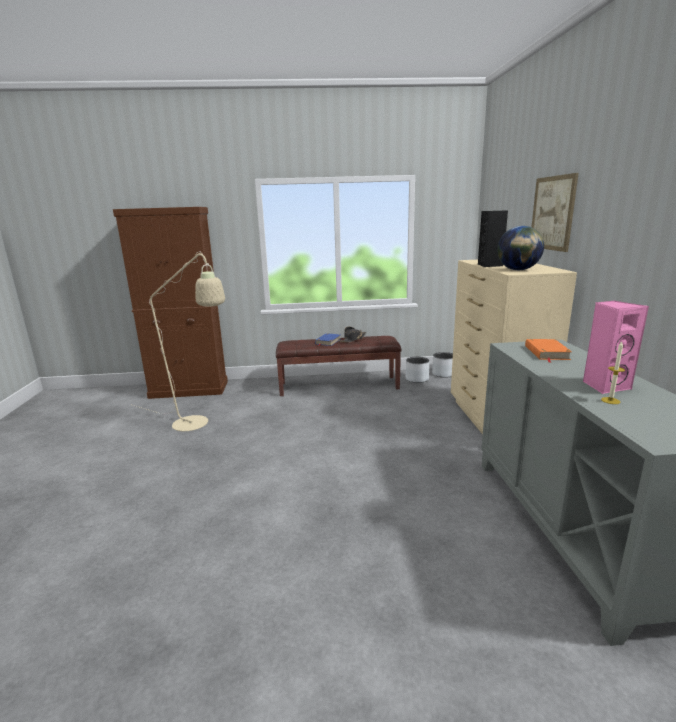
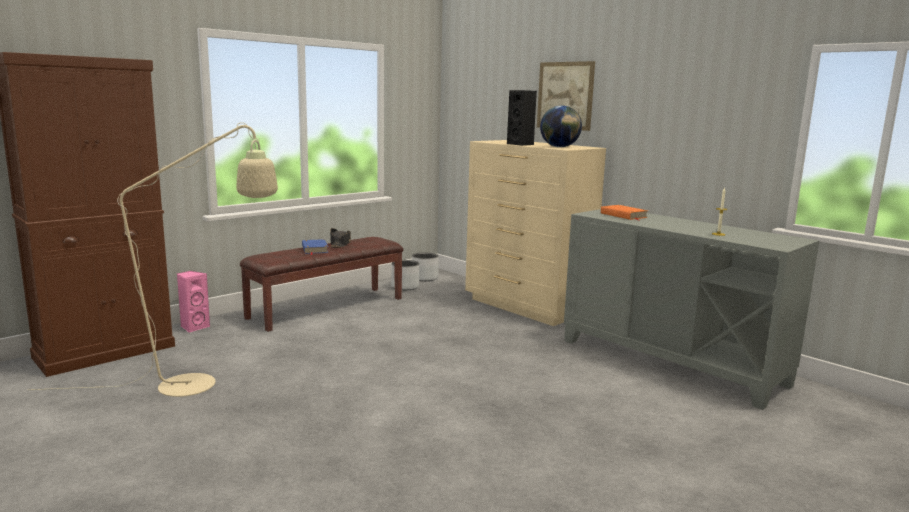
camera: 40 degrees left, 5 degrees down
pink speaker [583,301,649,394] -> pink speaker moved to [177,271,210,333]

